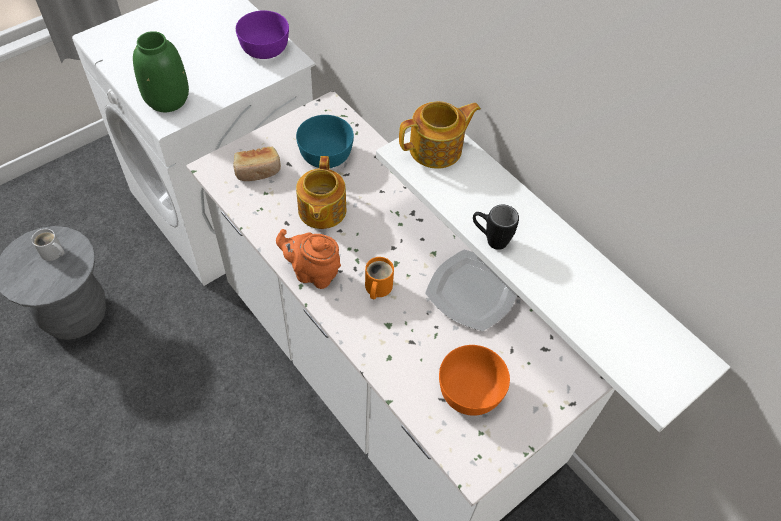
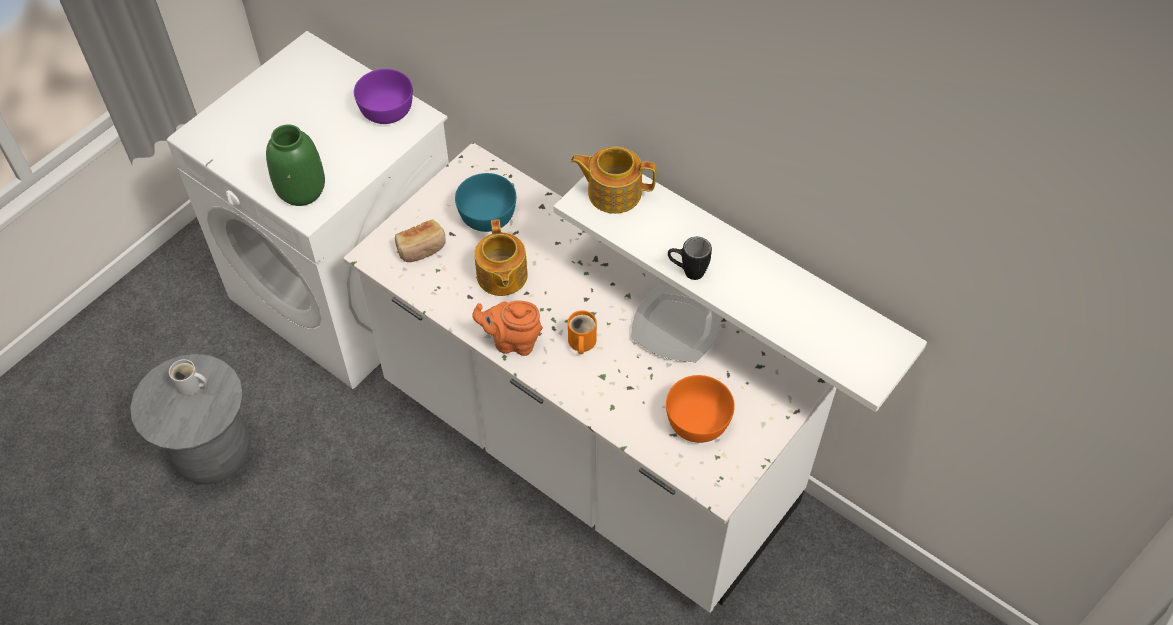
camera: 10 degrees left, 0 degrees up
teapot [399,101,481,169] -> teapot turned 135 degrees counterclockwise [570,147,657,214]

